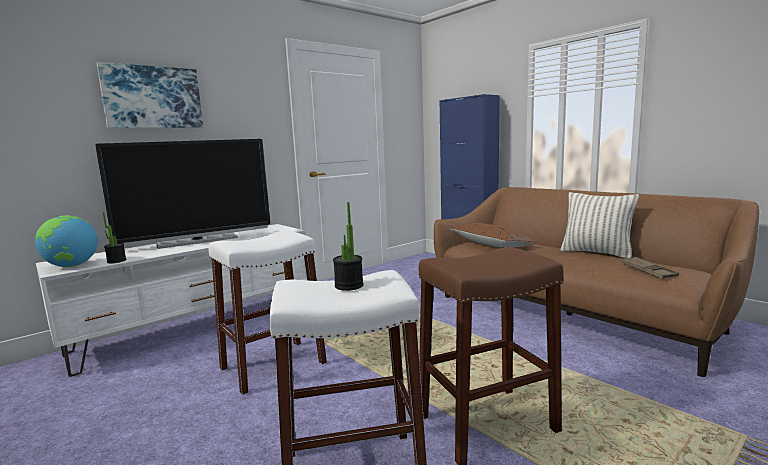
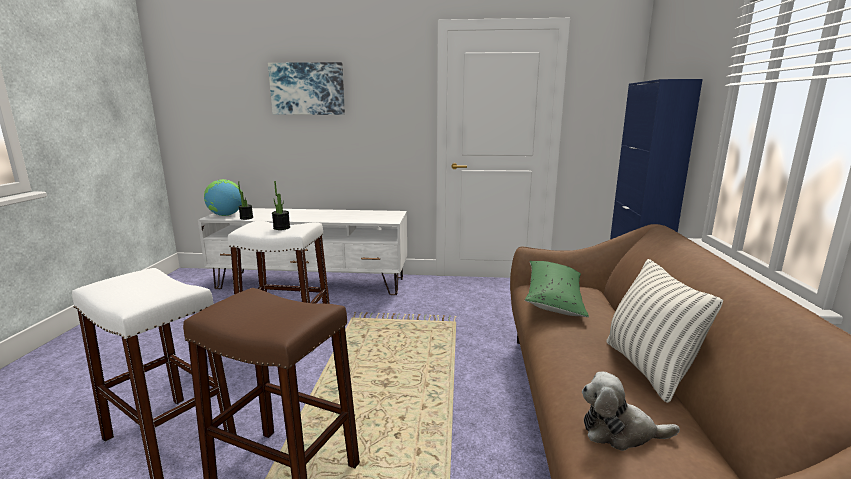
camera: 45 degrees right, 5 degrees up
television [95,139,270,249] -> none
potted plant [333,202,363,291] -> potted plant moved to [272,181,290,230]
brown pillow [449,223,536,248] -> green pillow [525,261,589,317]
brown tray [620,257,679,279] -> plush toy [582,372,680,451]

